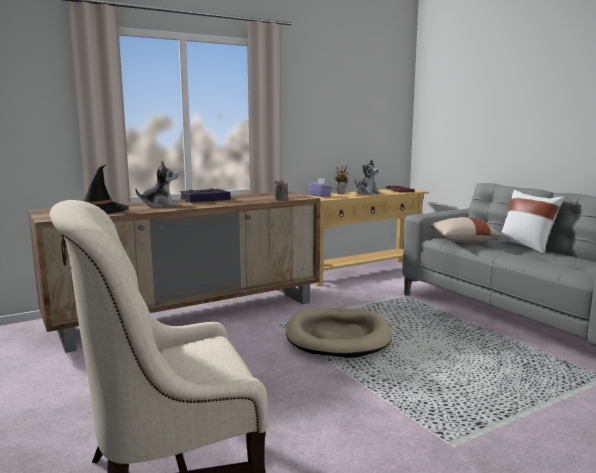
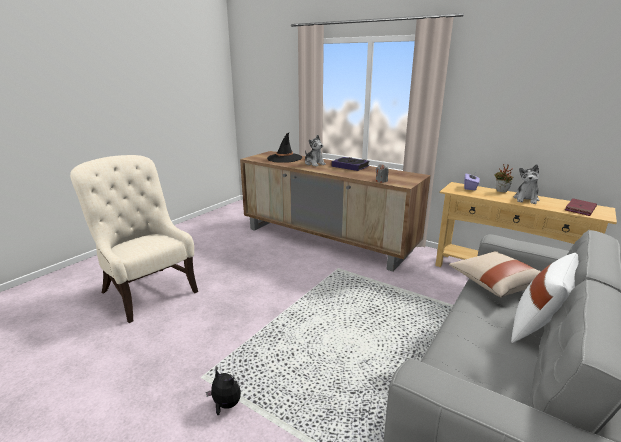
camera: 65 degrees right, 10 degrees up
beige dog bed [286,308,392,358] -> none
none -> plush toy [206,370,241,415]

